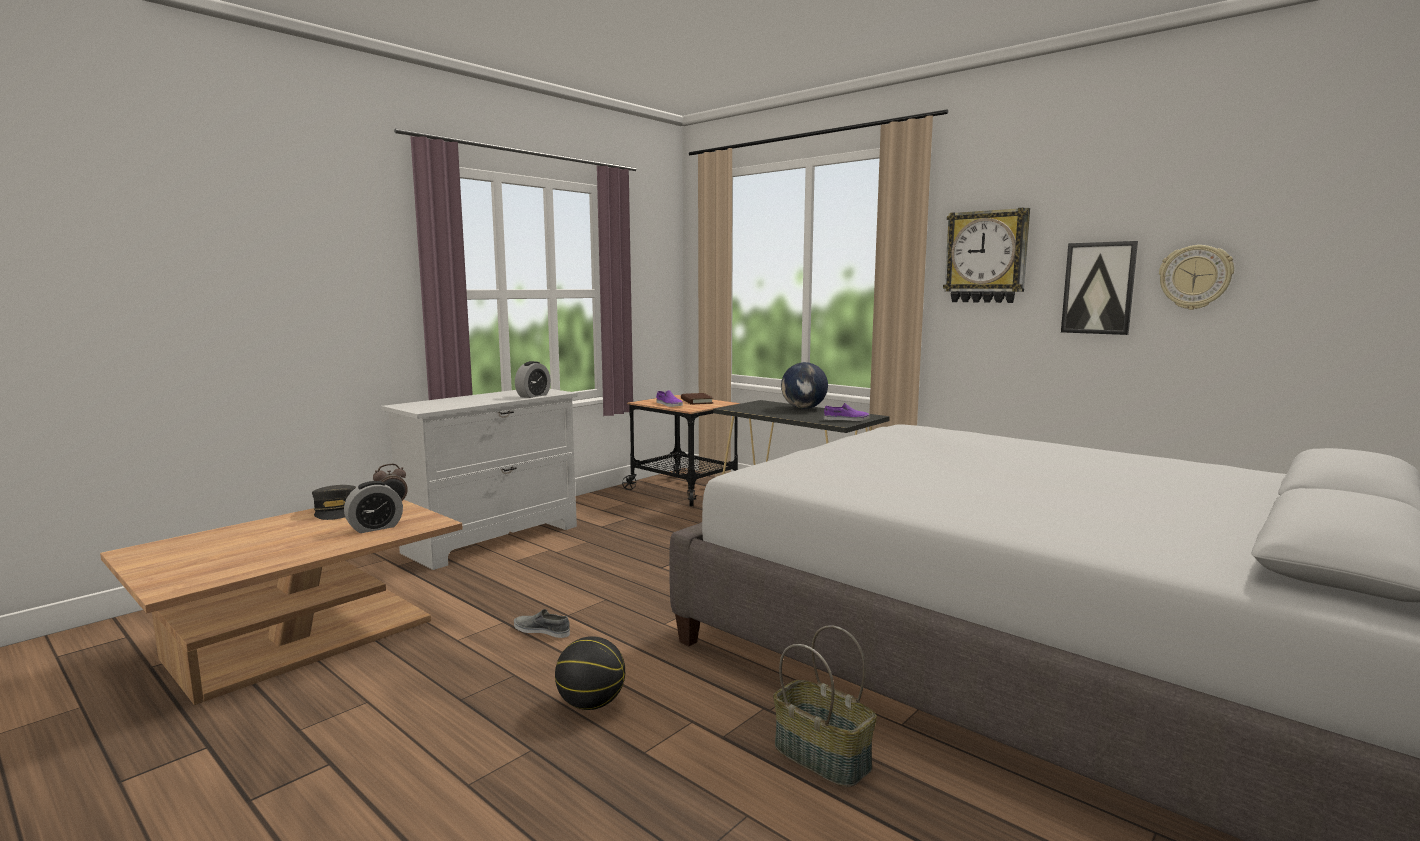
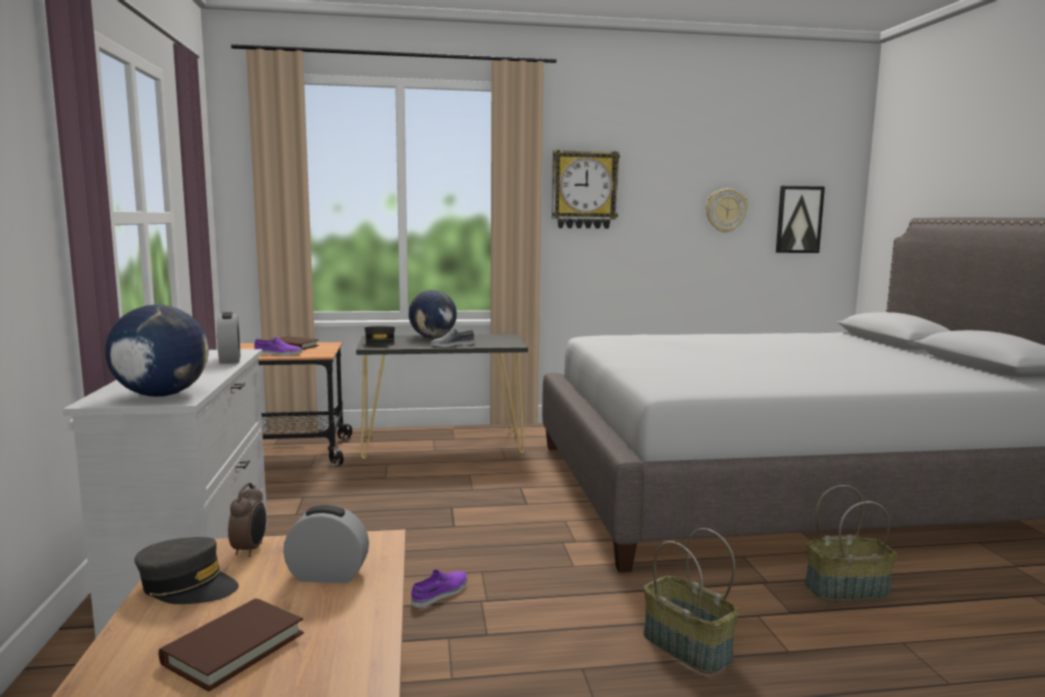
camera: 50 degrees left, 0 degrees up
alarm clock [344,481,403,533] -> alarm clock turned 90 degrees counterclockwise [283,505,369,583]
grey shoe [514,609,570,638] -> grey shoe moved to [431,329,474,347]
basketball [555,636,625,710] -> basket [643,528,739,674]
purple shoe [824,403,870,421] -> purple shoe moved to [411,570,467,608]
picture [1061,241,1138,335] -> picture moved to [776,186,825,253]
none -> globe [105,305,209,397]
none -> brown book [159,598,304,692]
none -> grey cap [365,326,395,347]

